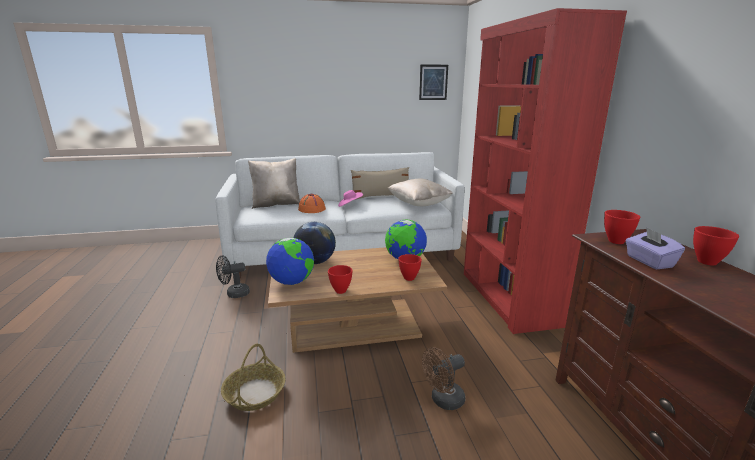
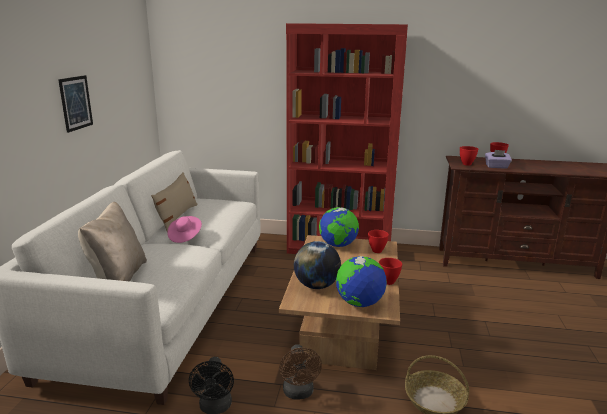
camera: 70 degrees left, 0 degrees up
orange hat [298,194,326,213] -> none
beige pillow [388,178,453,206] -> none
picture [419,64,448,100] -> picture moved to [58,75,93,133]
brown fan [422,347,465,410] -> brown fan moved to [279,344,322,399]

